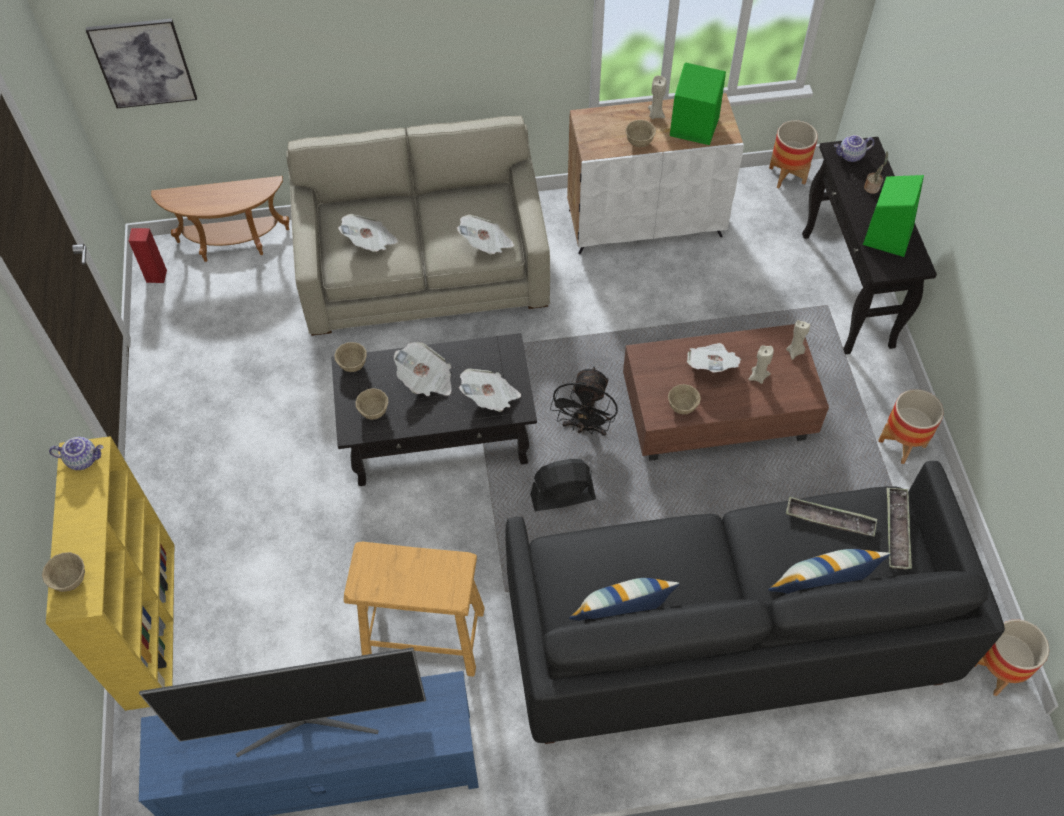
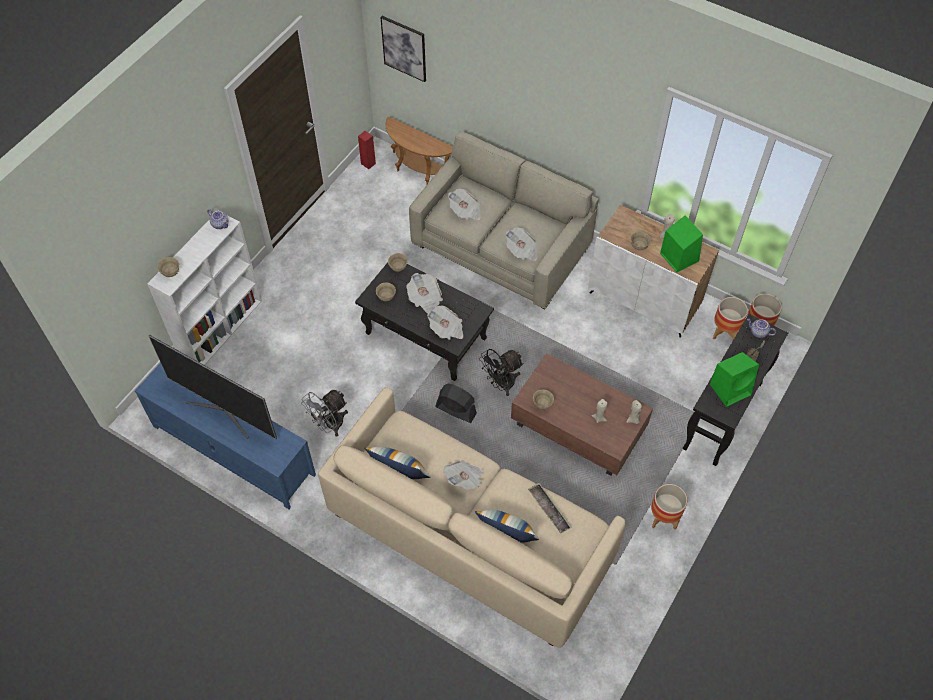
camera: 40 degrees right, 0 degrees up
yellow bookcase [46,436,174,711] -> white bookcase [147,215,262,365]
beige stool [344,541,485,677] -> grey fan [301,390,348,437]
black sofa [506,461,1005,744] -> beige sofa [318,387,626,648]
newspaper [687,343,741,373] -> newspaper moved to [443,460,484,490]
tray [887,488,912,569] -> none
planter [974,619,1049,696] -> planter moved to [713,297,748,341]

